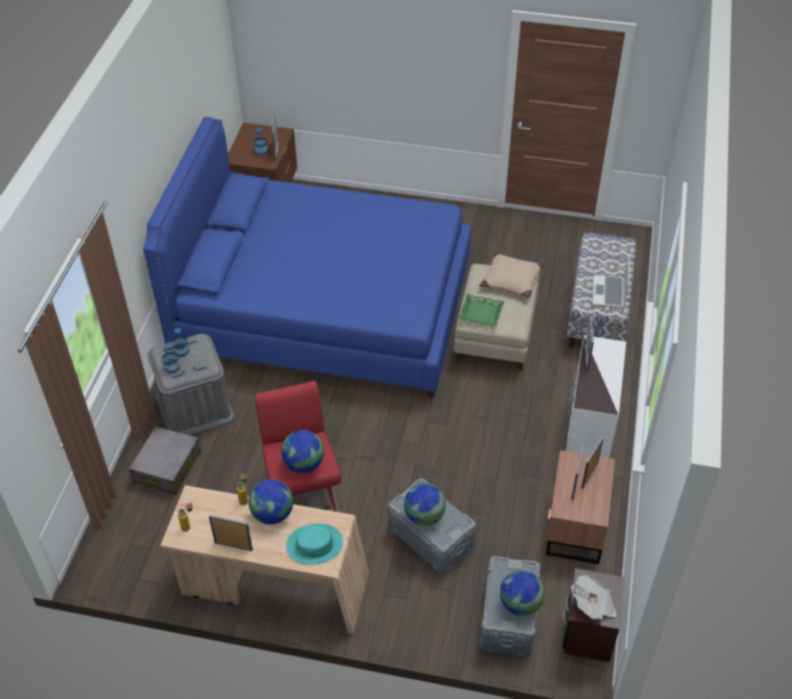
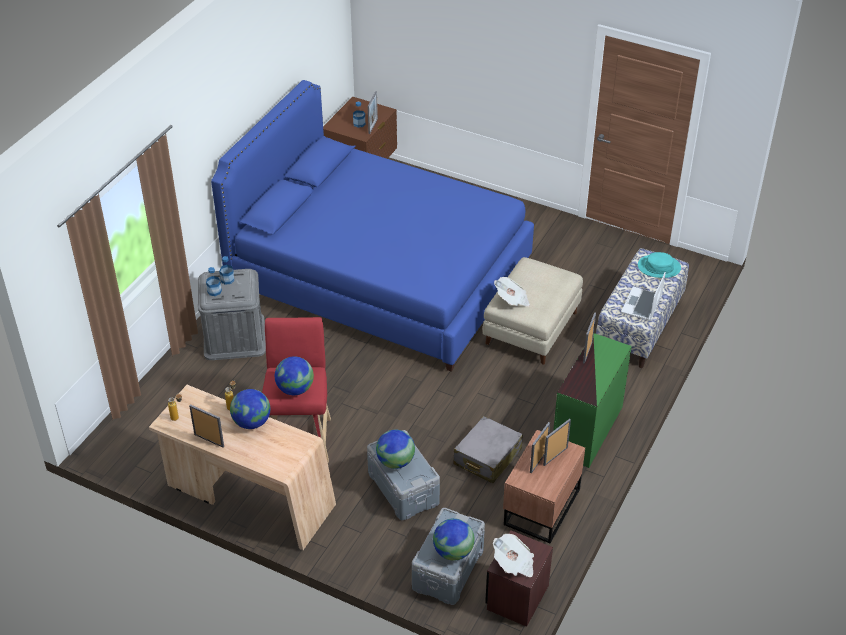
camera: 15 degrees right, 5 degrees down
grey suitcase [129,427,201,495] -> grey suitcase moved to [453,416,523,483]
turquoise hat [286,524,343,564] -> turquoise hat moved to [638,252,681,278]
green tray [459,294,504,326] -> newspaper [494,277,530,307]
beige pillow [479,252,545,298] -> none
white dresser [566,335,626,458] -> green dresser [553,333,632,468]

